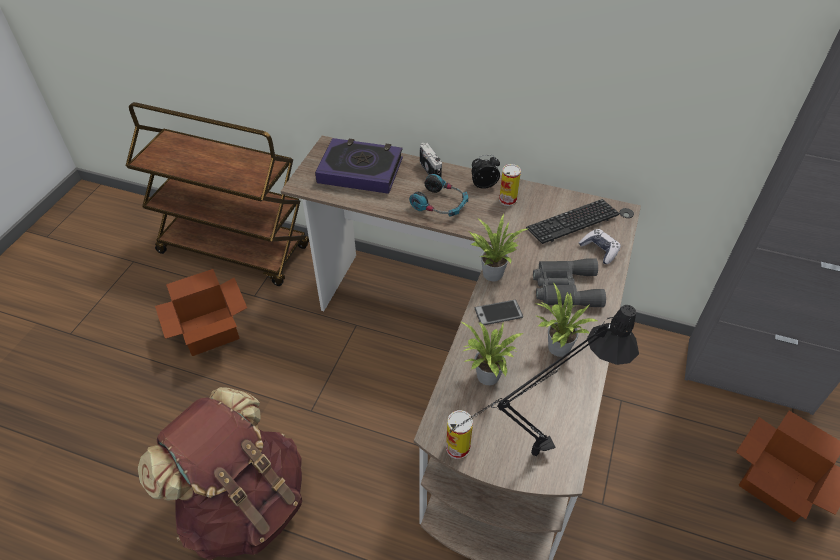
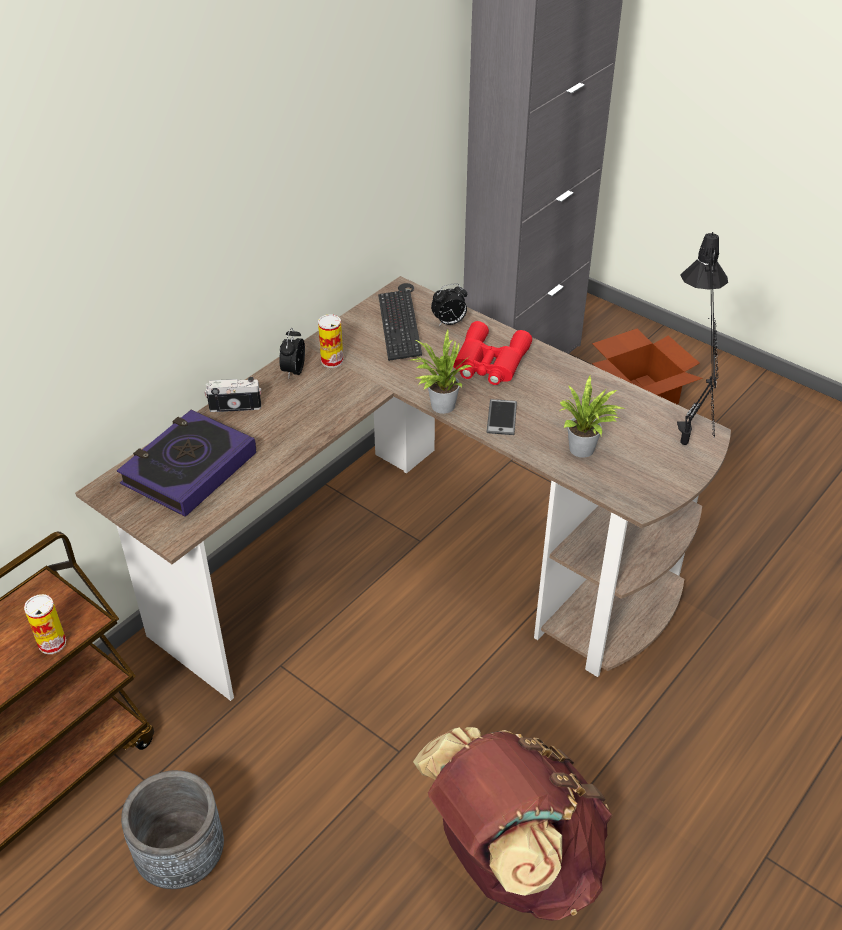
camera: 70 degrees left, 5 degrees down
cardboard box [155,269,247,356] -> grey planter [121,770,224,889]
headphones [409,174,468,216] -> none
can [446,410,473,459] -> can moved to [24,594,67,654]
grey binoculars [533,259,606,307] -> red binoculars [453,321,532,385]
potted plant [534,283,598,357] -> none
game controller [579,229,621,264] -> alarm clock [431,283,467,326]

